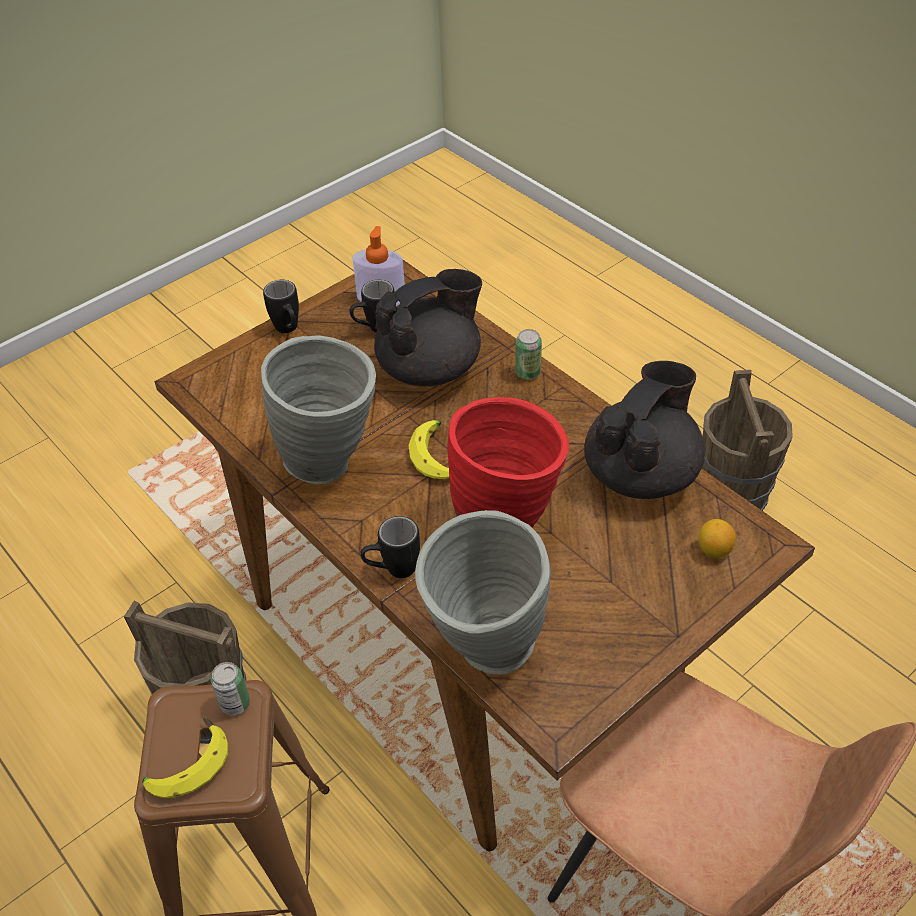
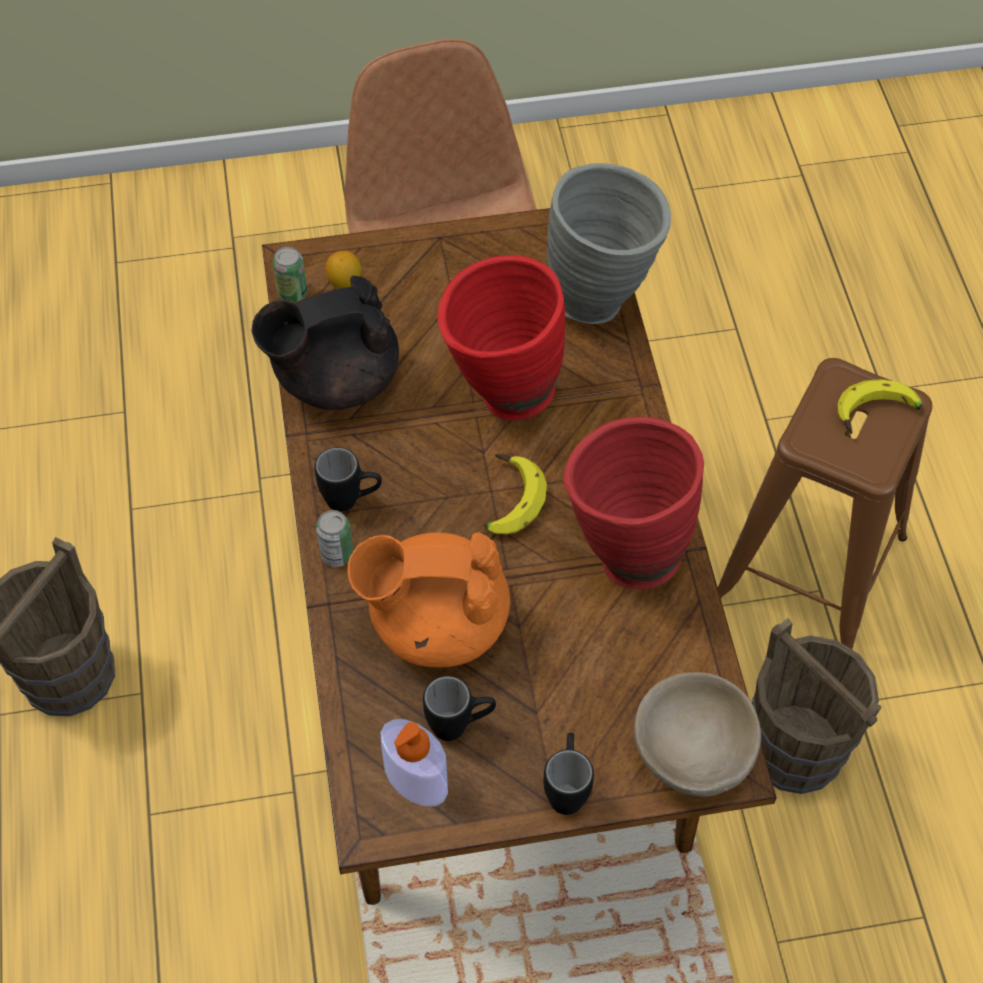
camera: 150 degrees left, 10 degrees up
can [211,662,250,715] -> can moved to [273,246,307,302]
grey vase [261,336,376,484] -> red vase [563,417,704,589]
black mug [360,516,420,578] -> black mug moved to [315,447,382,512]
black teapot [374,269,482,386] -> orange teapot [348,532,510,668]
none -> beige bowl [634,672,761,797]

